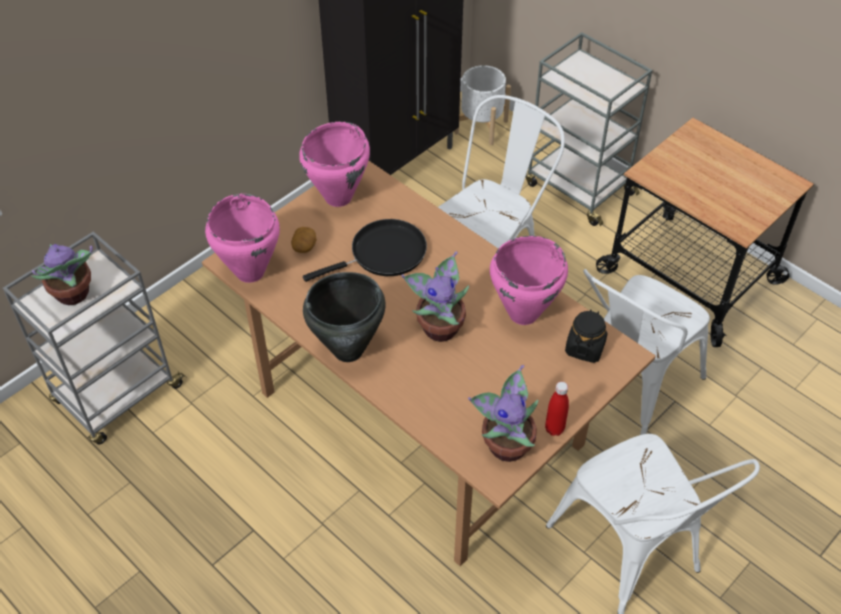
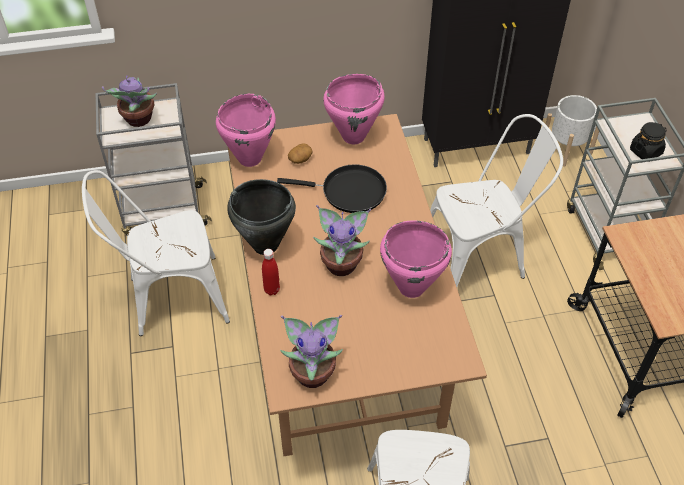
camera: 35 degrees right, 0 degrees up
red bottle [545,382,569,436] -> red bottle moved to [262,249,280,295]
black jar [565,309,607,363] -> black jar moved to [630,122,667,162]
white chair [583,269,710,435] -> white chair moved to [82,170,230,336]

